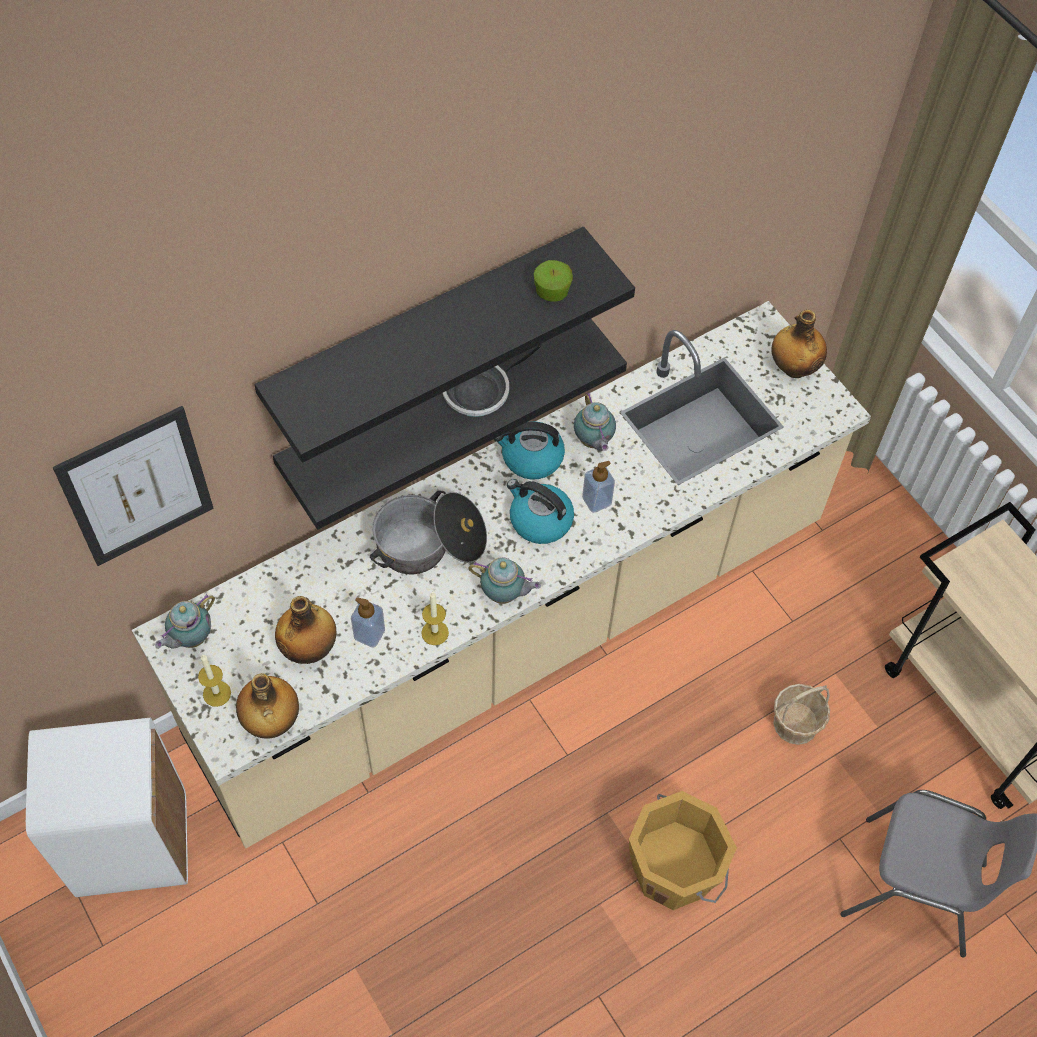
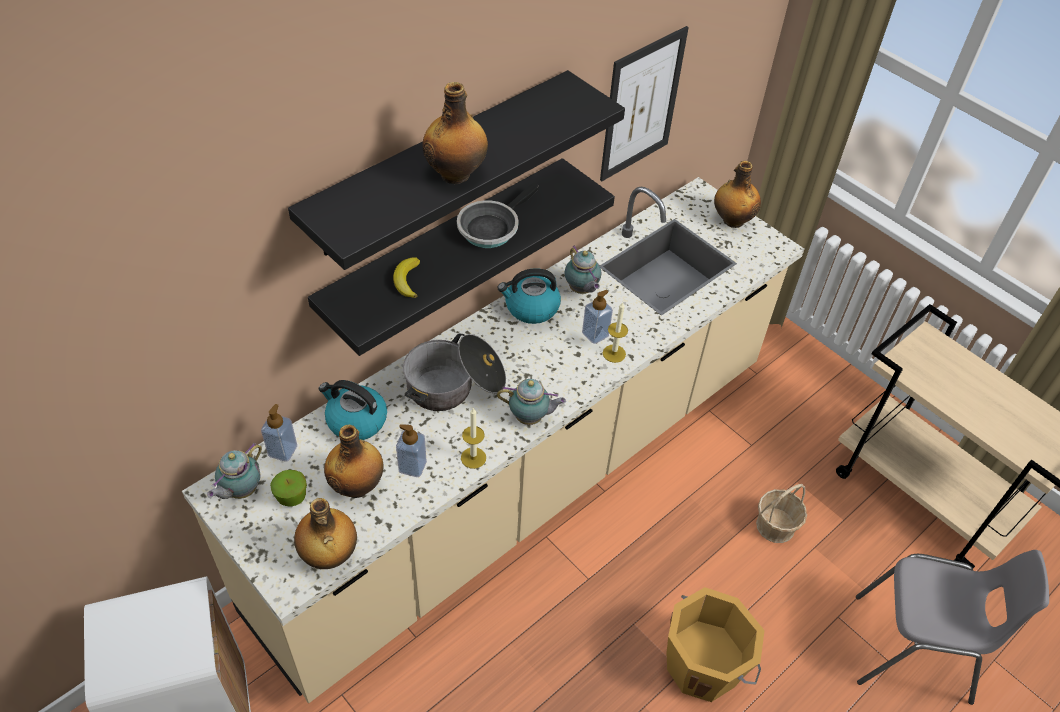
camera: 10 degrees left, 10 degrees down
picture [53,406,214,566] -> picture moved to [600,26,689,181]
candle [198,655,231,707] -> candle moved to [603,302,628,363]
kettle [507,479,574,544] -> kettle moved to [319,380,387,440]
apple [533,260,573,302] -> apple moved to [270,470,307,507]
none -> soap dispenser [261,404,297,462]
none -> banana [393,257,420,298]
none -> bottle [423,82,488,184]

